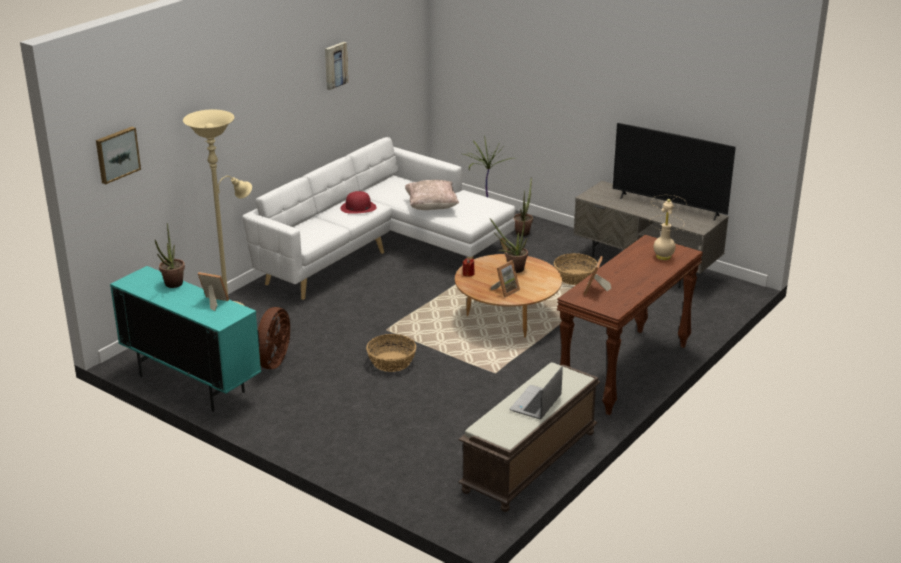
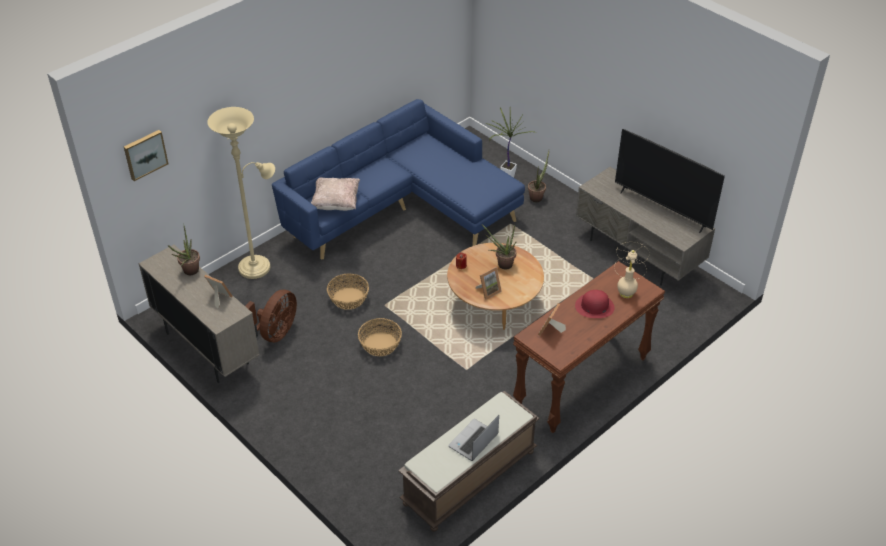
camera: 10 degrees right, 15 degrees up
turquoise cabinet [110,266,261,412] -> beige cabinet [139,245,259,383]
white sofa [242,137,516,300] -> blue sofa [272,99,525,260]
picture [325,42,348,90] -> none
red hat [340,191,377,214] -> red hat moved to [575,290,615,318]
beige pillow [405,180,459,210] -> beige pillow moved to [311,178,360,211]
basket [554,253,598,285] -> basket moved to [327,274,369,310]

